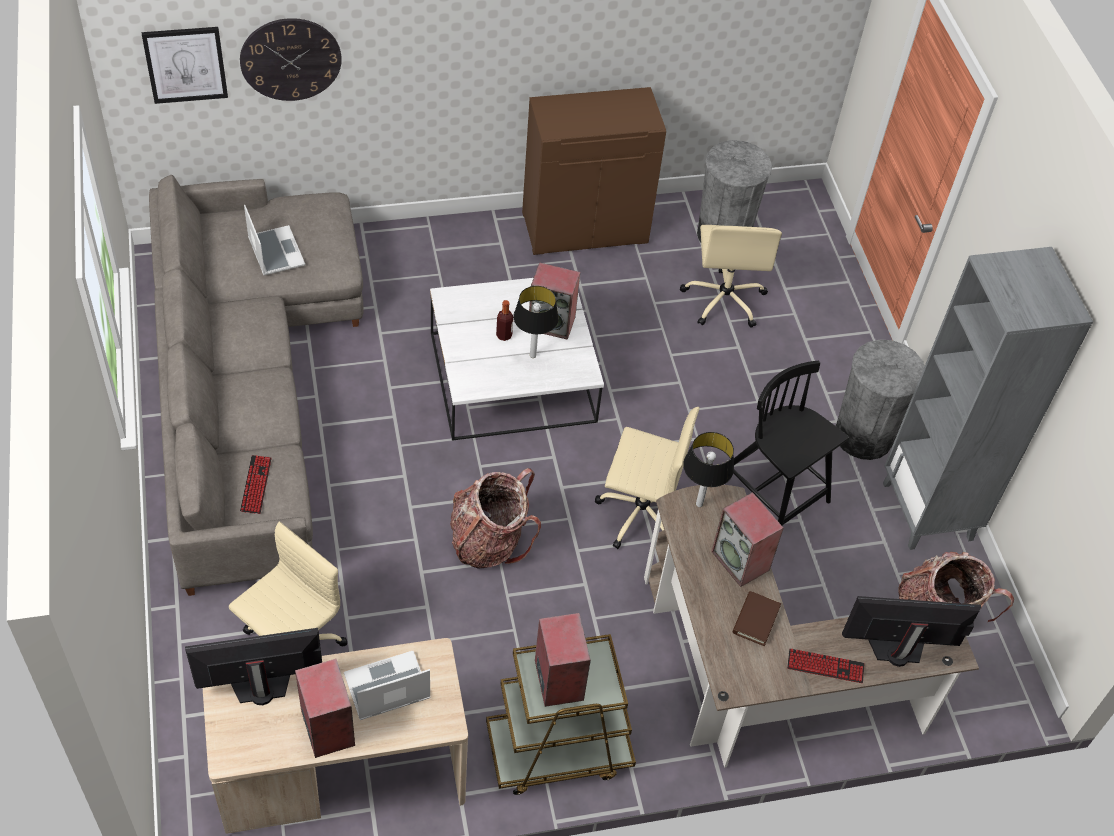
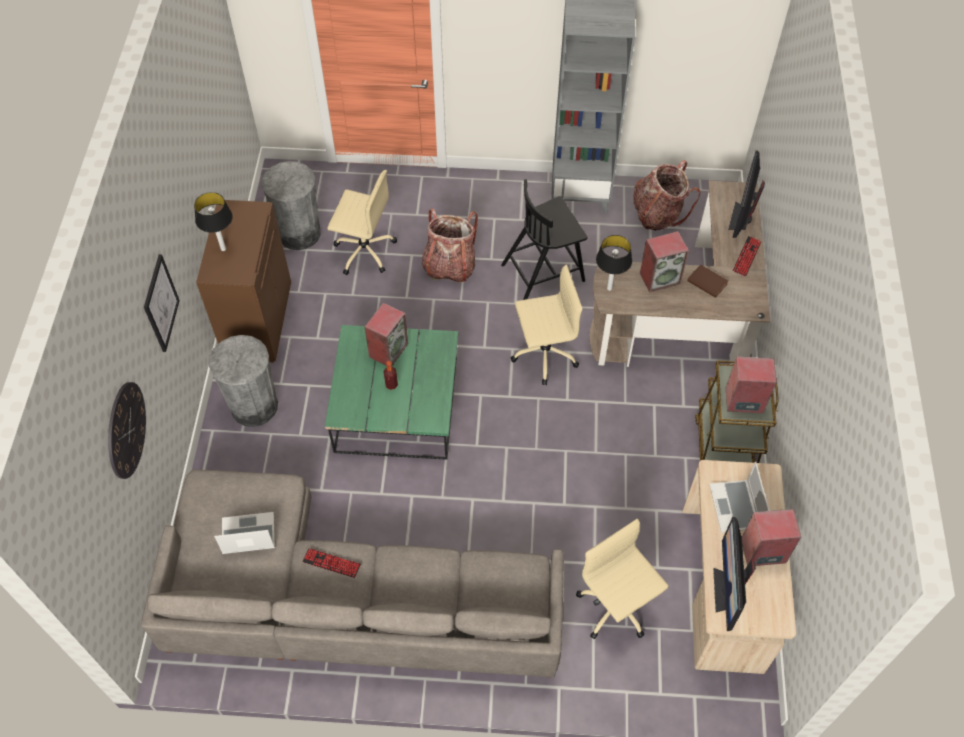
camera: 70 degrees left, 5 degrees up
picture [142,27,228,104] -> picture moved to [144,254,180,352]
keyboard [240,455,272,514] -> keyboard moved to [302,548,361,578]
white coffee table [430,278,604,441] -> green coffee table [325,325,458,460]
backpack [450,468,541,568] -> backpack moved to [422,208,478,283]
table lamp [513,286,559,358] -> table lamp moved to [194,192,233,251]
beige office chair [595,407,700,549] -> beige office chair turned 45 degrees clockwise [511,264,583,385]
grey trash can [836,339,925,460] -> grey trash can moved to [208,335,278,427]

